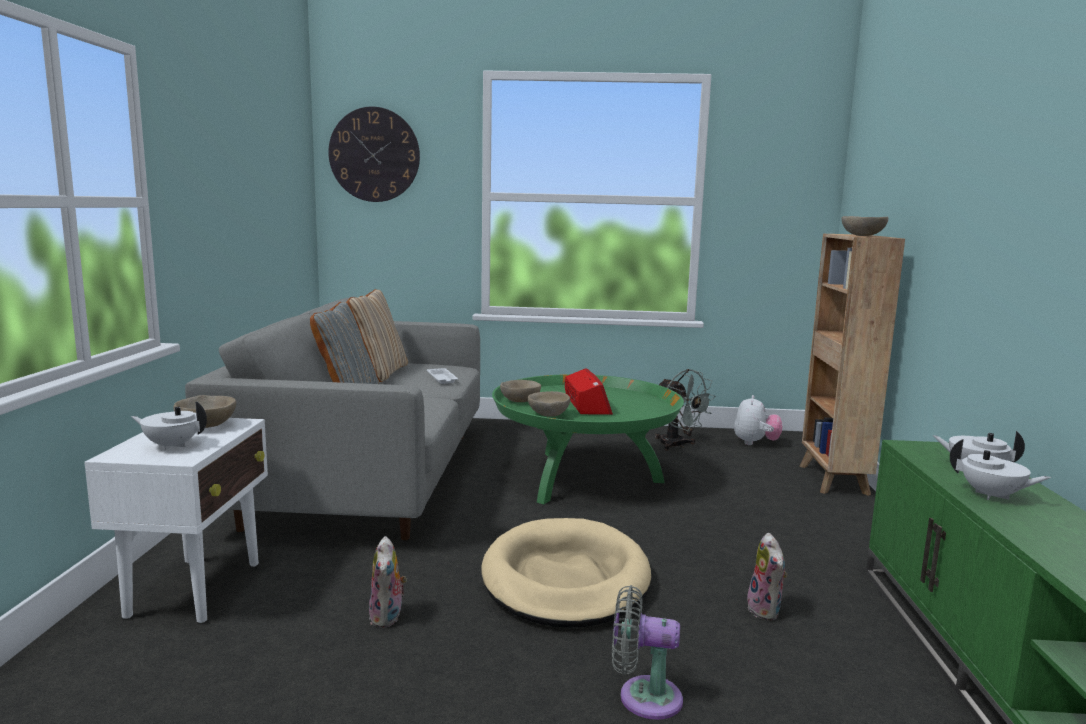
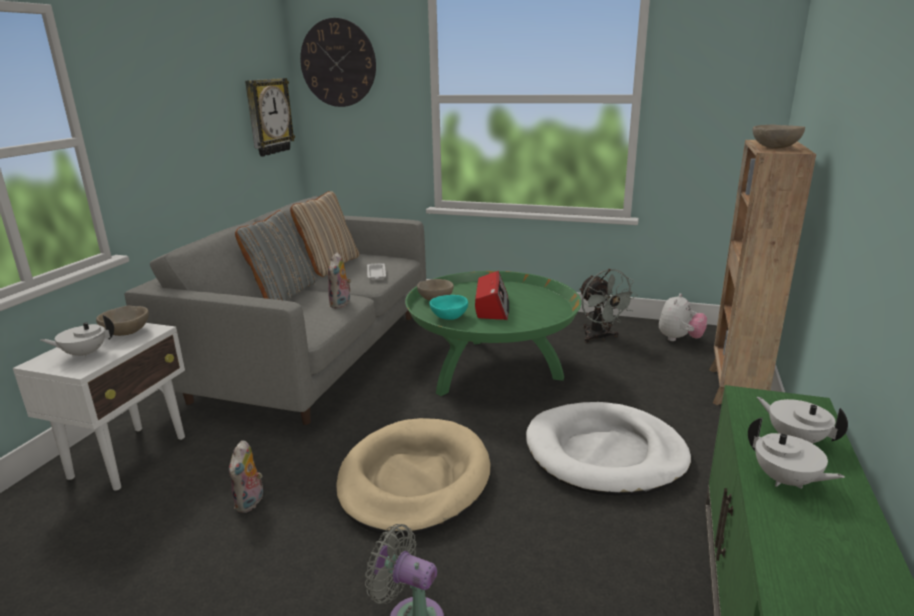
camera: 15 degrees right, 10 degrees up
white teapot [131,402,207,450] -> white teapot turned 45 degrees counterclockwise [41,315,114,359]
beige bowl [528,391,570,417] -> turquoise bowl [429,295,468,320]
plush toy [746,533,787,621] -> plush toy moved to [328,252,351,309]
none -> wall clock [245,78,295,156]
none -> white dog bed [526,402,691,496]

